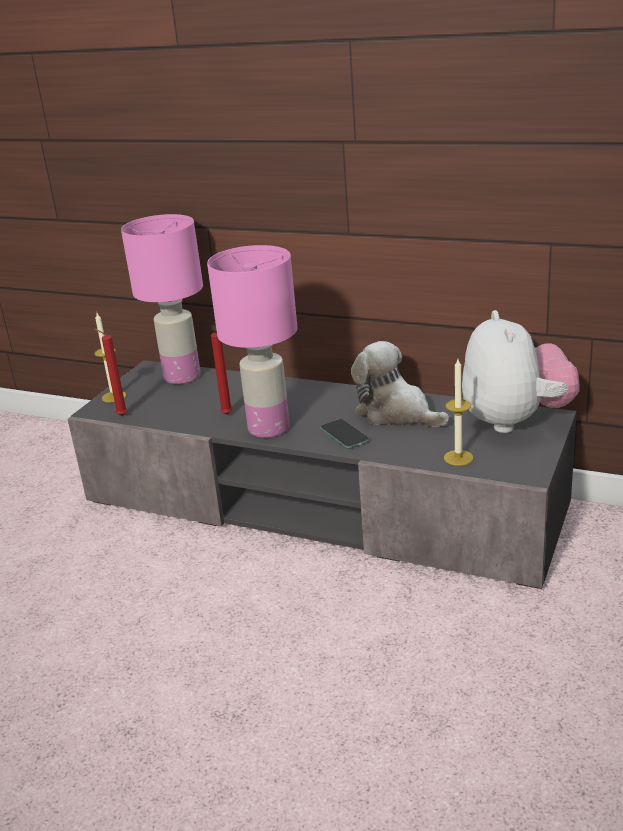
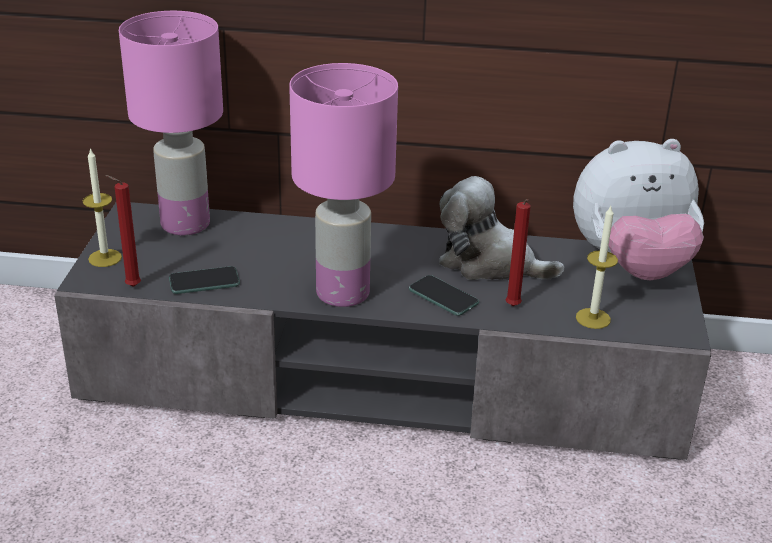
camera: 20 degrees left, 5 degrees up
red candle [211,329,232,415] -> red candle moved to [506,199,531,306]
plush toy [462,310,580,433] -> plush toy turned 105 degrees clockwise [573,139,704,280]
none -> phone [169,266,240,294]

